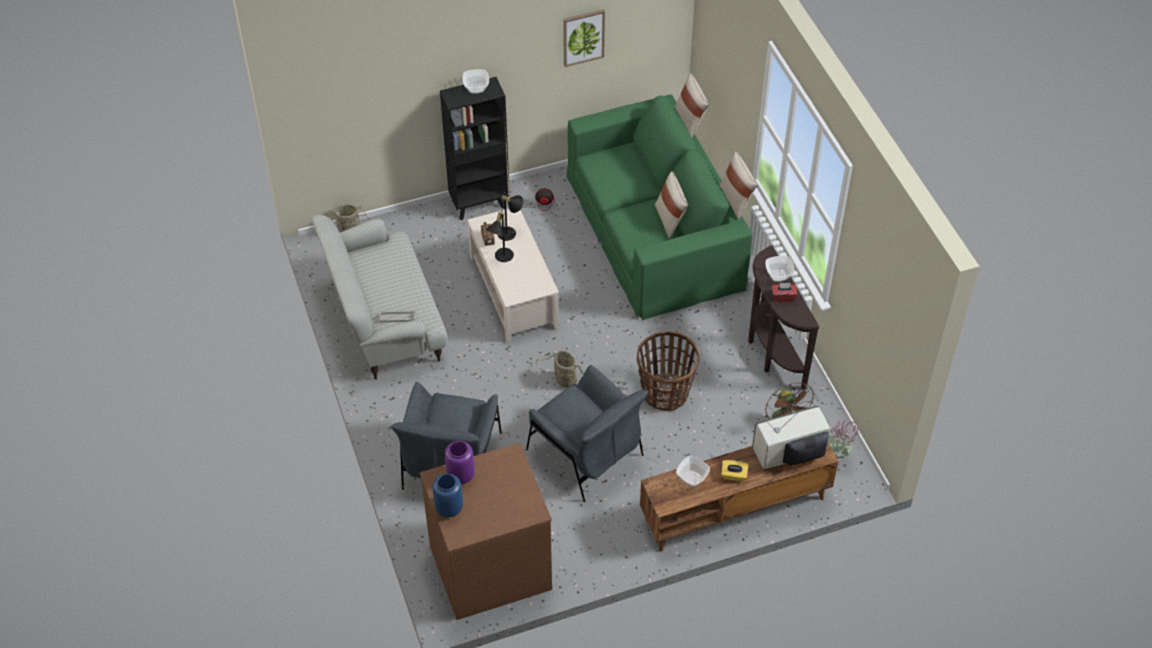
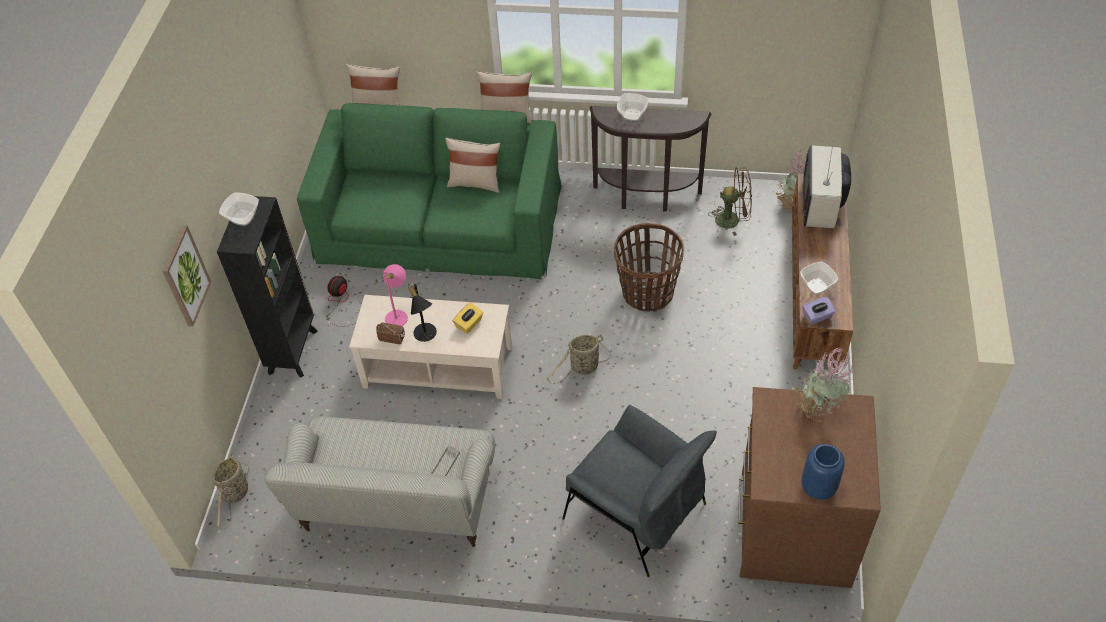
camera: 60 degrees left, 0 degrees up
purple vase [445,441,475,484] -> none
black table lamp [498,192,523,241] -> pink table lamp [383,264,408,326]
grey armchair [526,365,649,502] -> none
picture [563,9,605,67] -> picture moved to [162,225,211,327]
yellow tissue box [721,460,749,482] -> yellow tissue box moved to [453,302,483,334]
red tissue box [772,283,798,302] -> none
none -> potted plant [793,347,855,422]
none -> purple tissue box [803,297,836,325]

